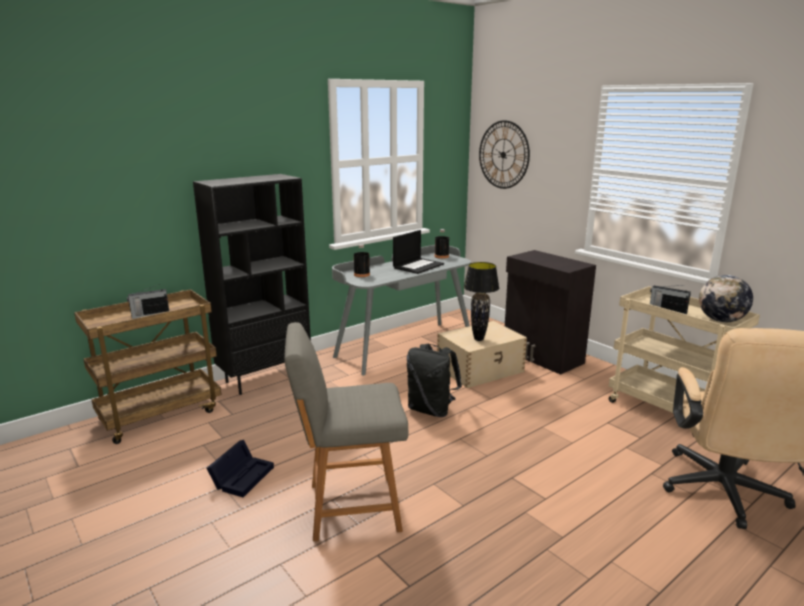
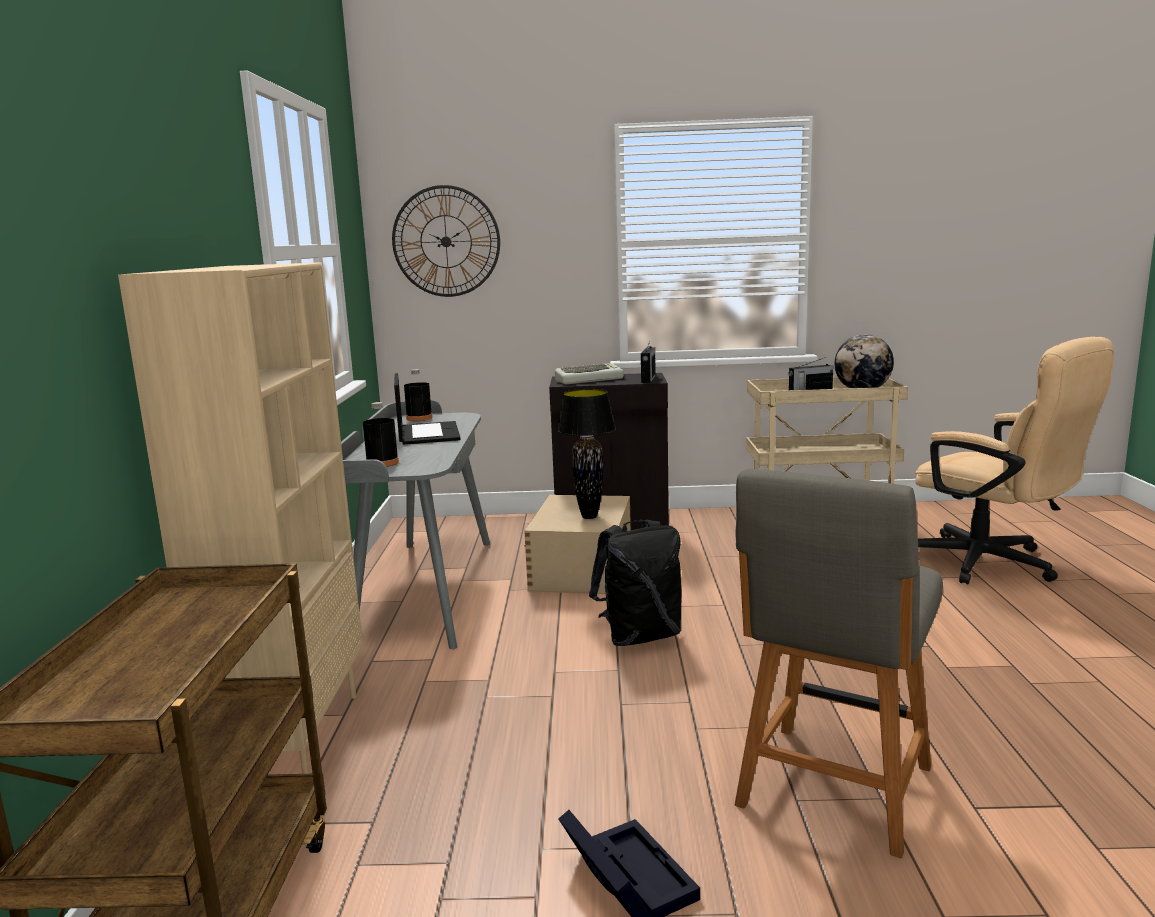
camera: 50 degrees left, 5 degrees down
radio [127,284,169,319] -> radio moved to [641,341,656,383]
black bookcase [193,174,311,395] -> beige bookcase [118,262,363,774]
none -> keyboard [555,363,624,384]

